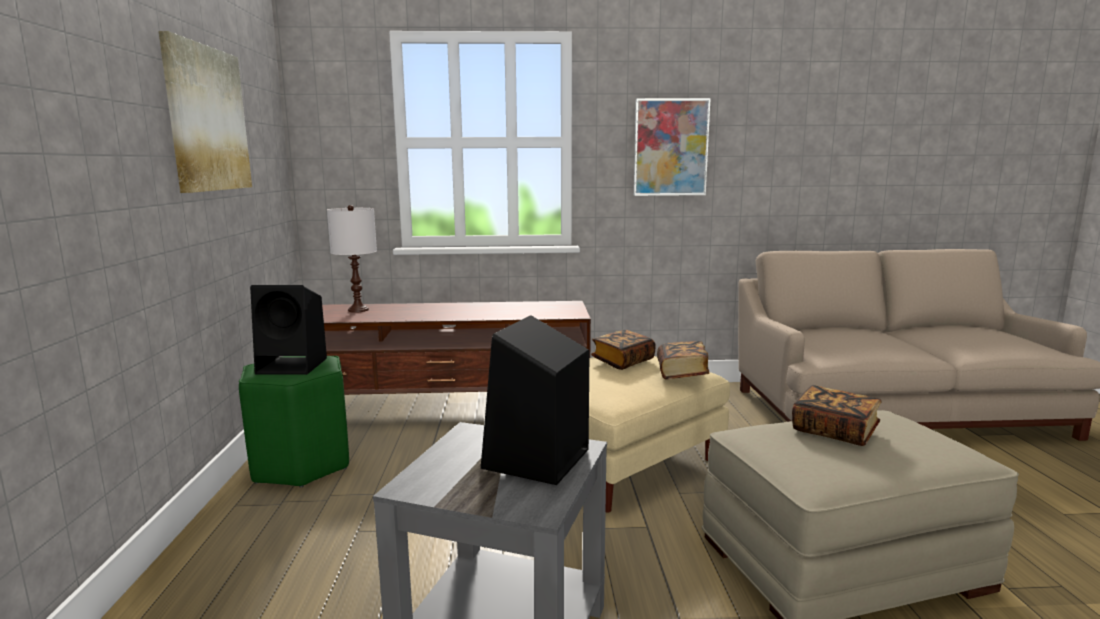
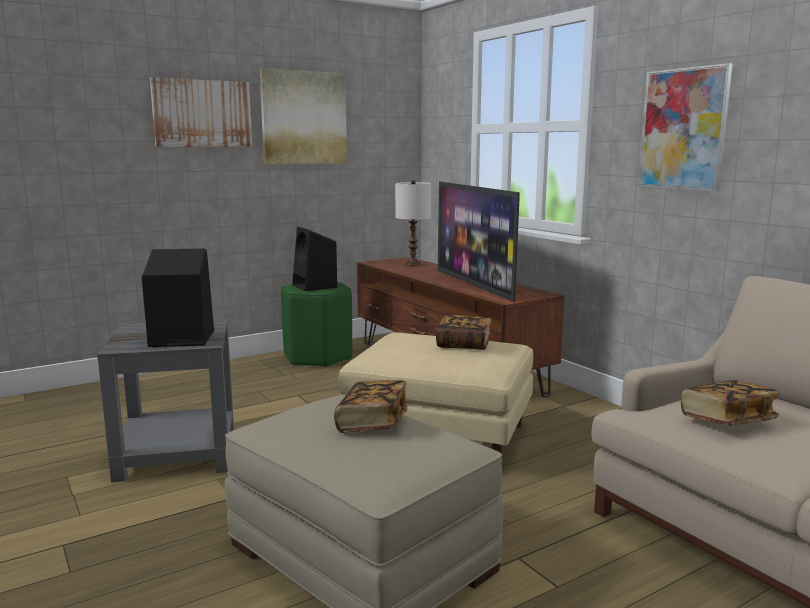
camera: 60 degrees right, 0 degrees up
book [657,341,709,379] -> book moved to [681,380,780,426]
none -> picture [150,77,252,147]
none -> television [438,182,520,302]

